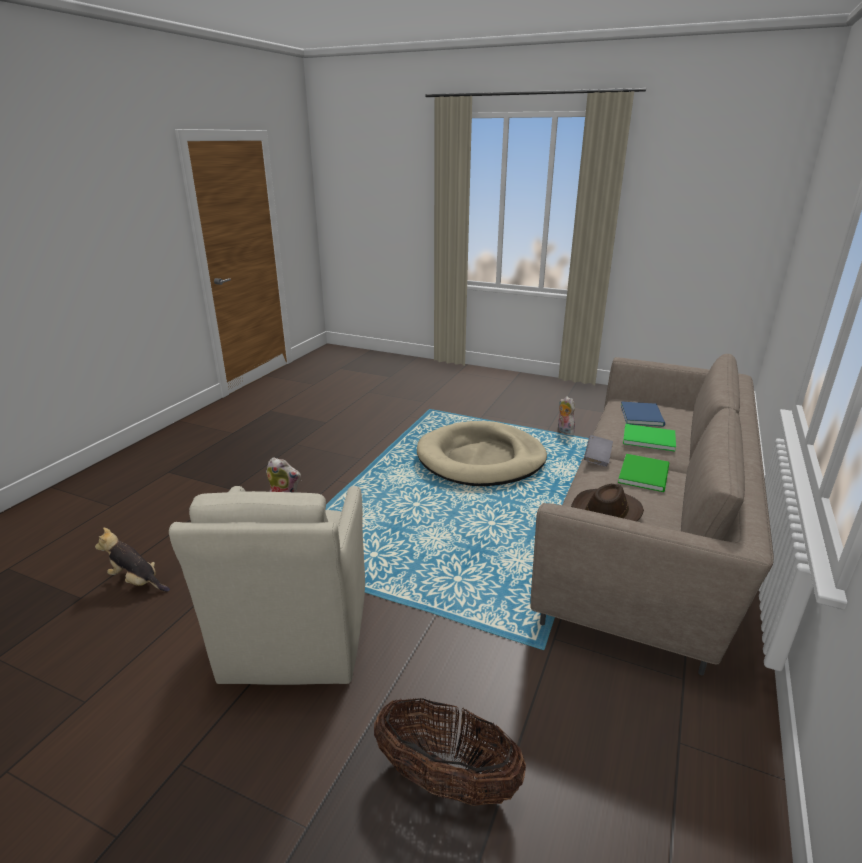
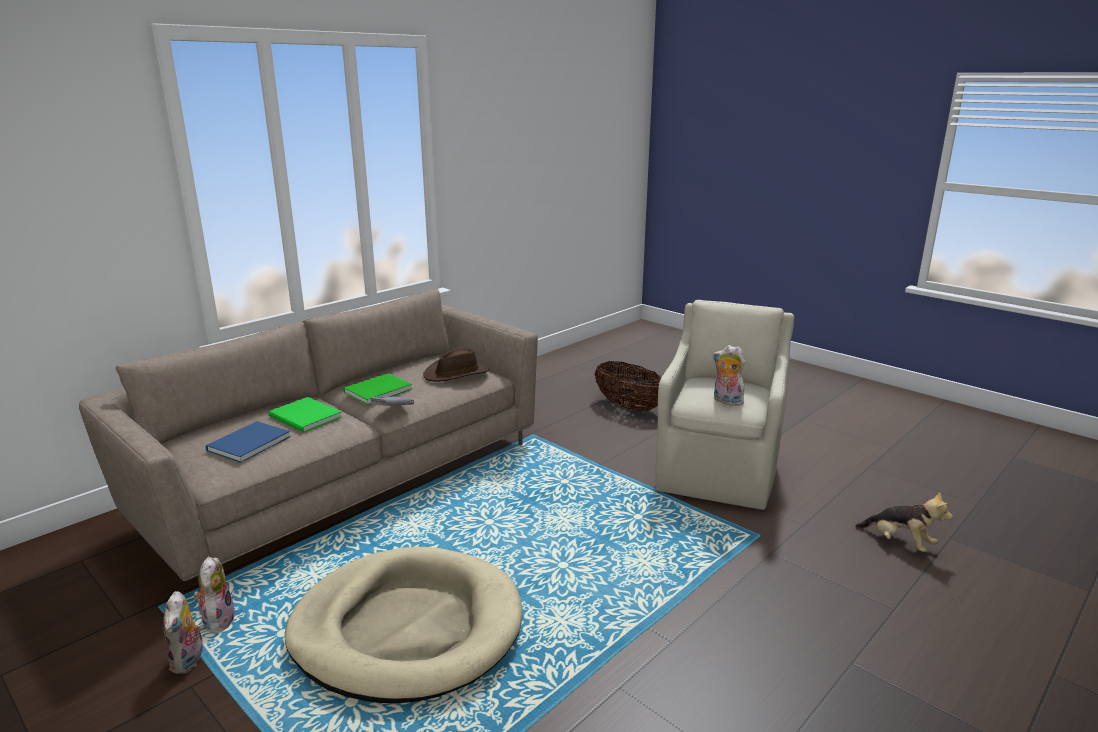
camera: 160 degrees left, 5 degrees down
none -> plush toy [194,556,235,633]

